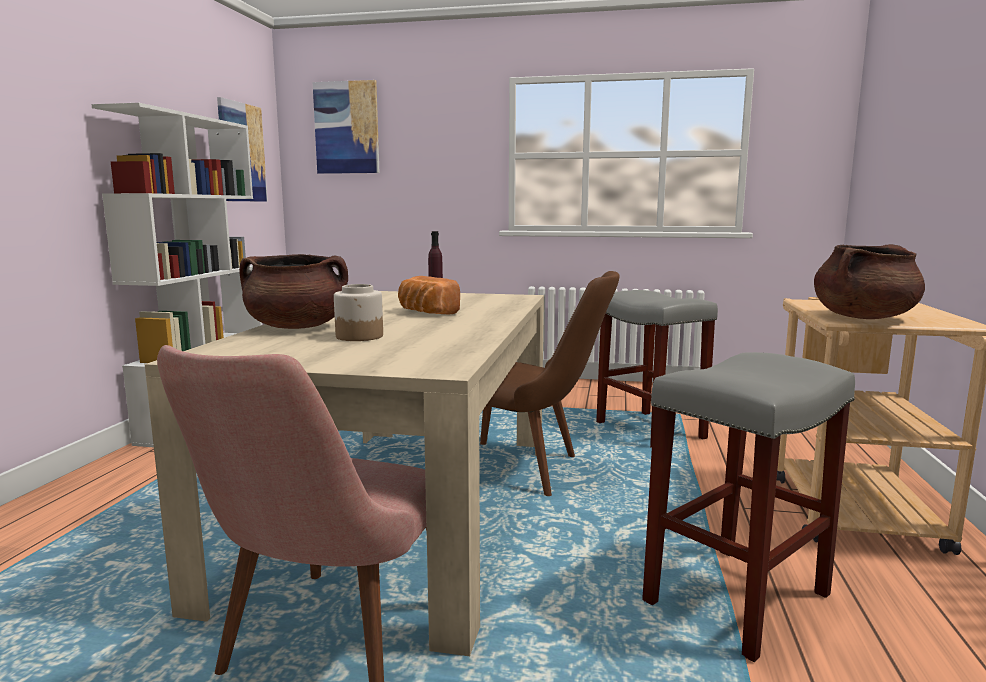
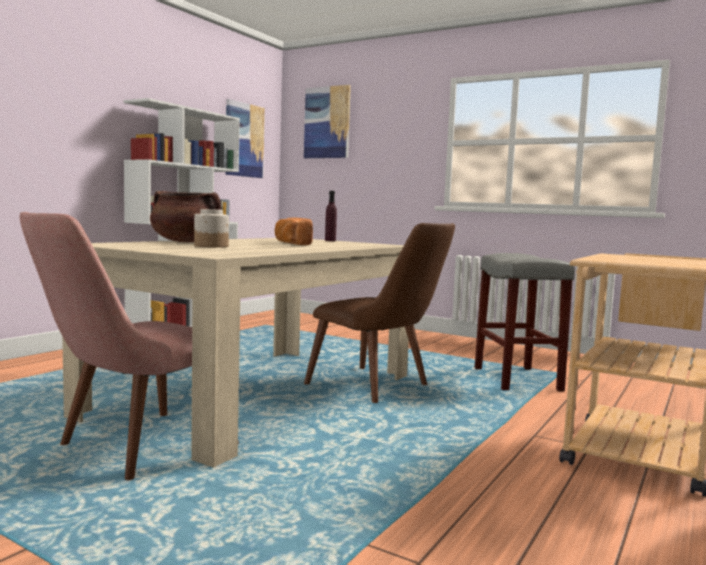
camera: 20 degrees right, 5 degrees down
grey stool [642,352,855,662] -> none
brown cooking pot [814,244,925,319] -> none

